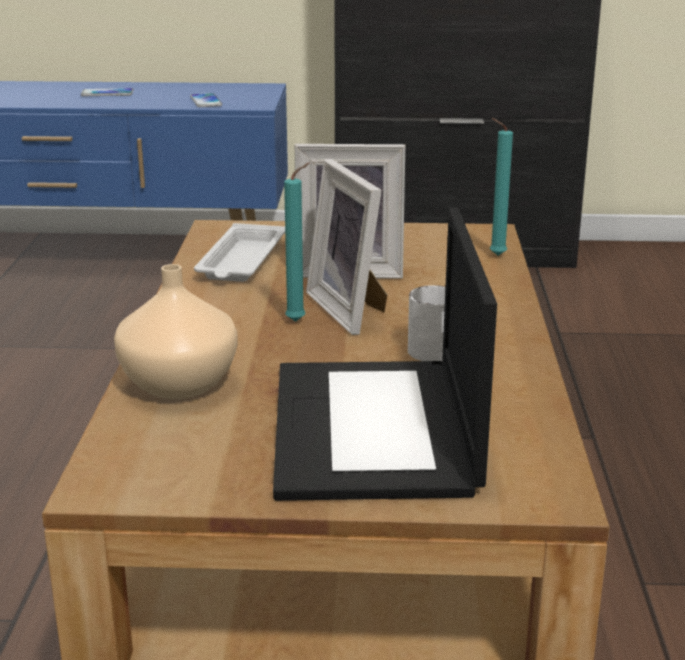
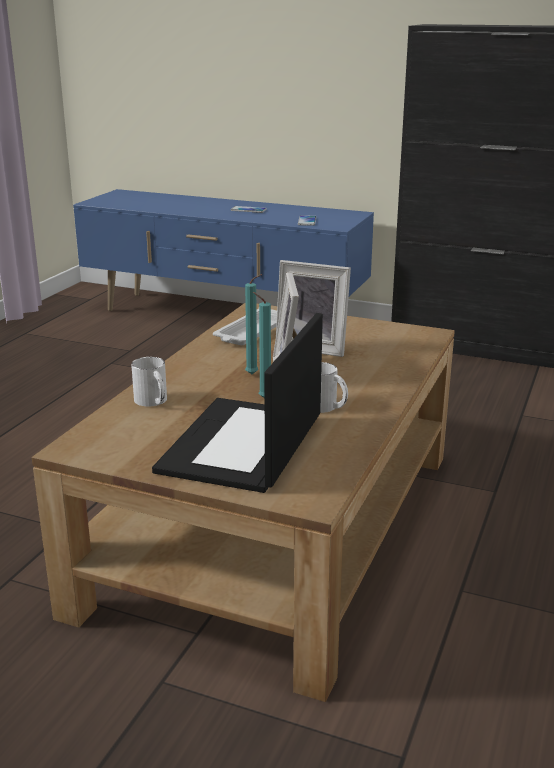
camera: 20 degrees right, 0 degrees up
beige vase [114,264,238,399] -> white mug [131,357,167,406]
turquoise candle [490,118,513,256] -> turquoise candle moved to [253,292,271,398]

